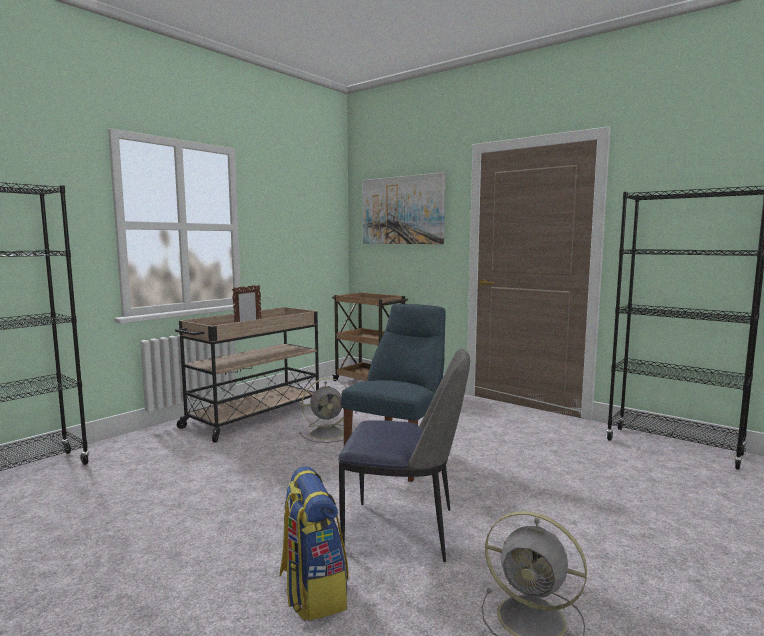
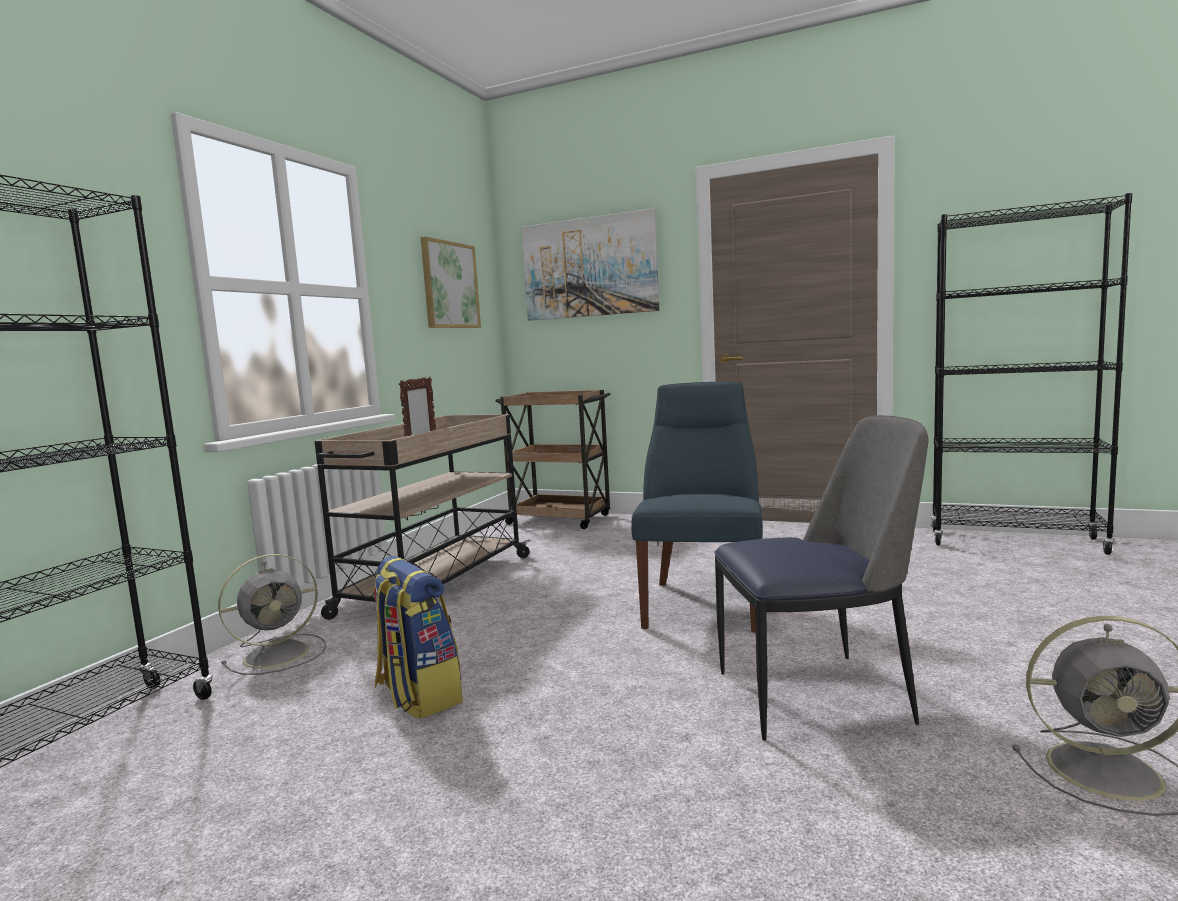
camera: 15 degrees left, 0 degrees up
backpack [280,466,349,621] -> backpack moved to [373,556,463,719]
grey fan [299,378,353,443] -> grey fan moved to [218,554,326,675]
none -> picture [421,237,481,328]

